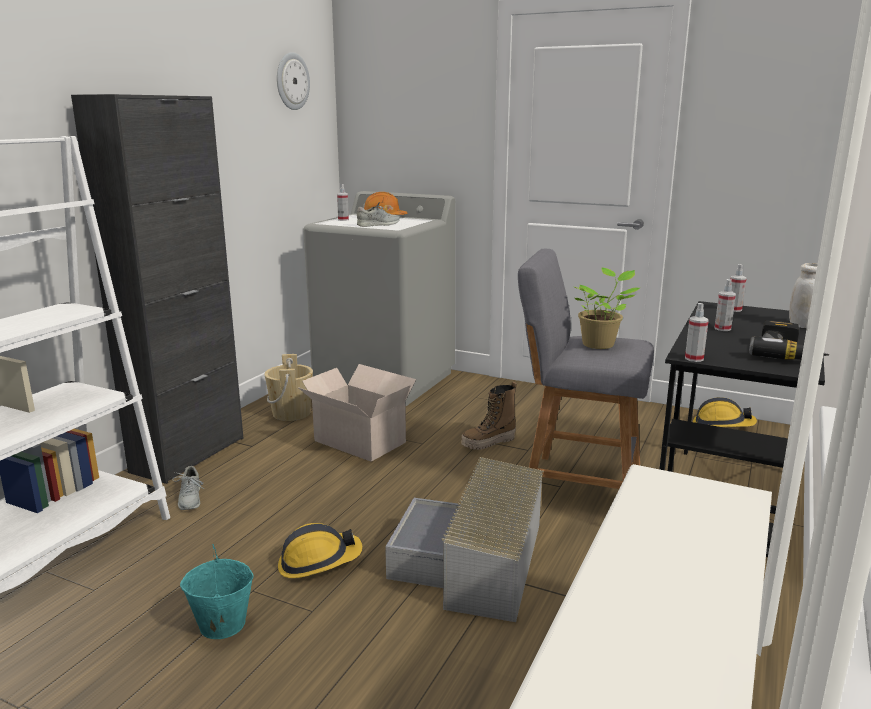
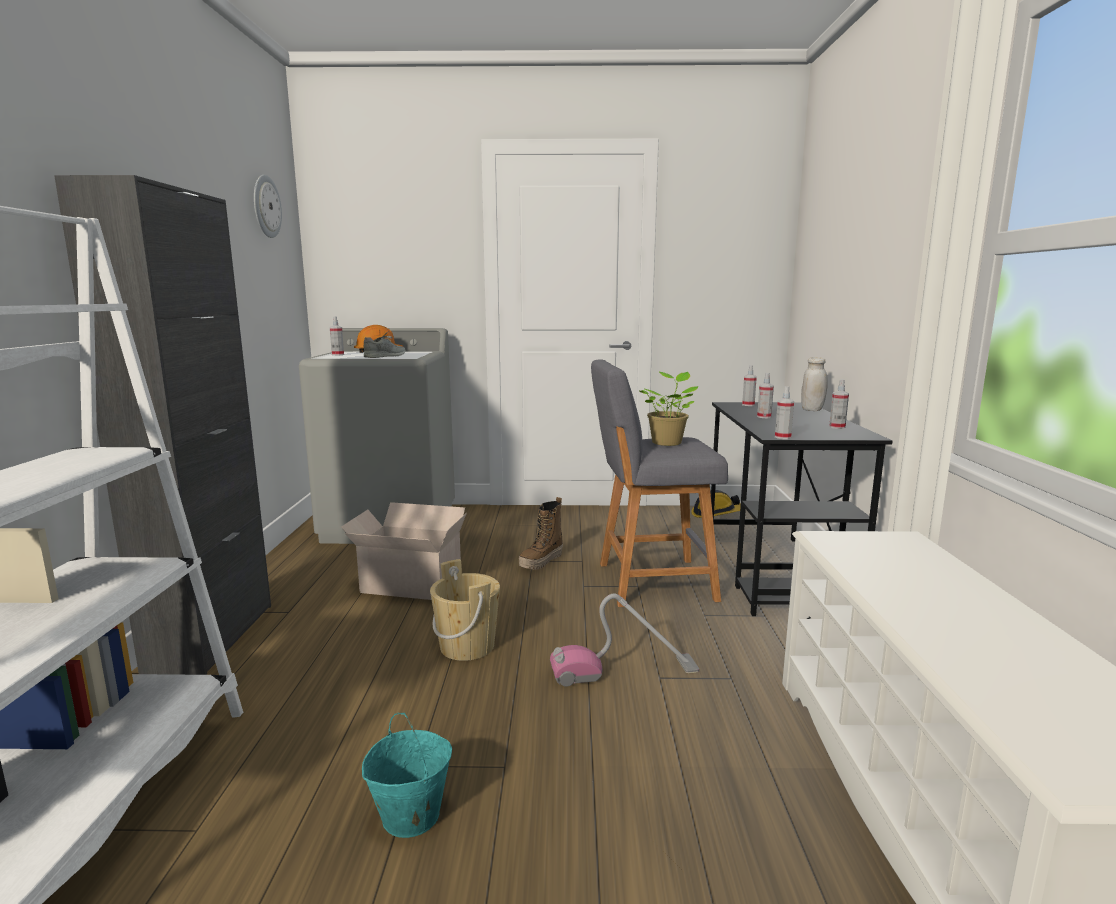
camera: 25 degrees left, 5 degrees down
grey shoe [172,466,204,510] -> none
beige bucket [264,354,313,421] -> beige bucket moved to [430,559,500,661]
hard hat [278,523,362,578] -> none
grey storage box [385,457,544,622] -> vacuum cleaner [550,593,699,687]
power drill [749,320,829,360] -> spray bottle [829,379,849,429]

